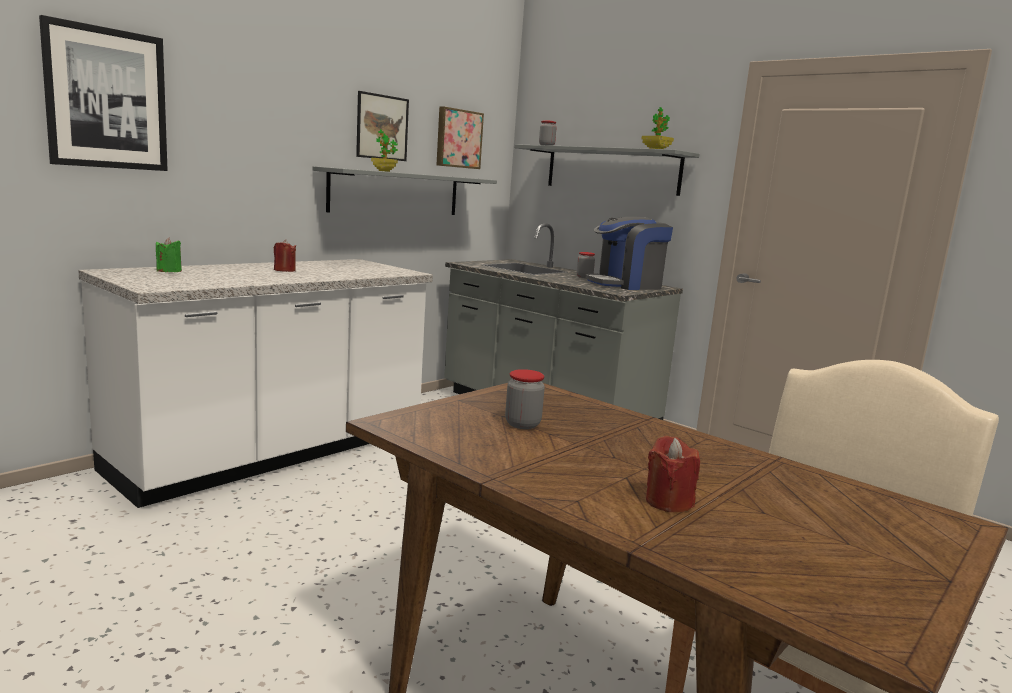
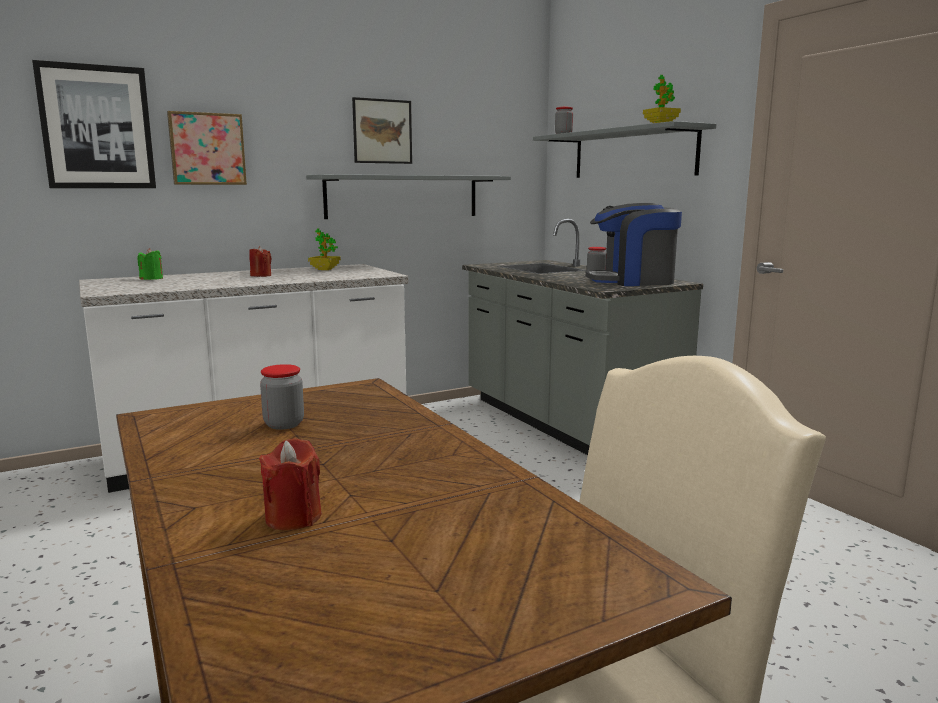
camera: 20 degrees right, 0 degrees up
potted plant [371,129,398,172] -> potted plant moved to [308,229,341,270]
picture [437,106,484,169] -> picture moved to [167,111,247,185]

